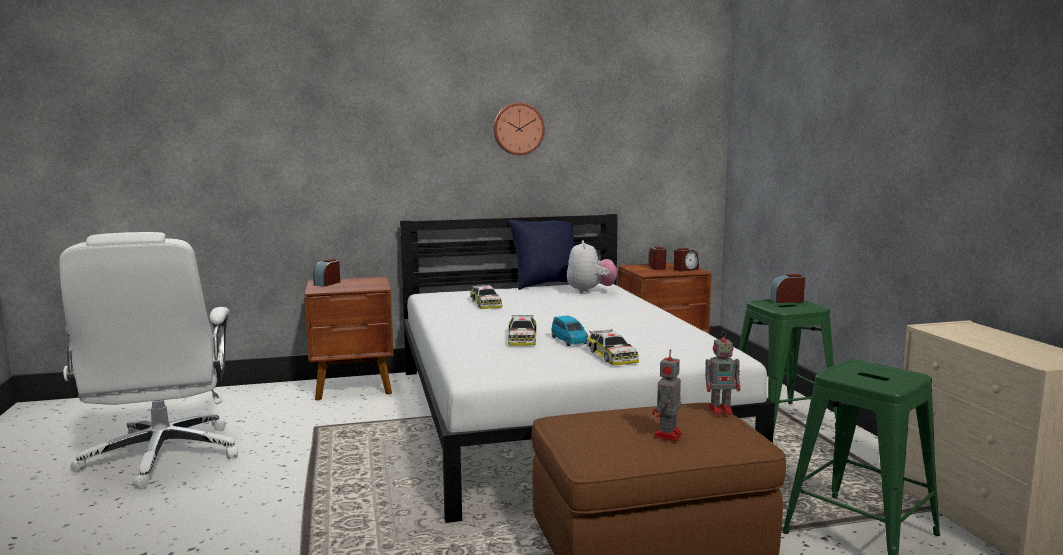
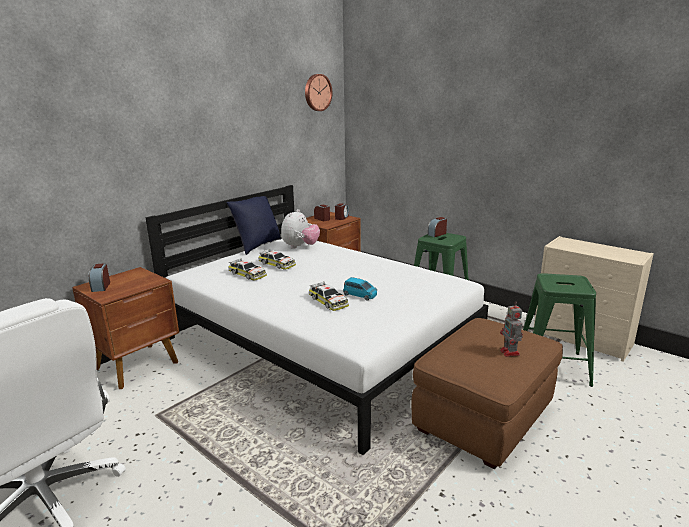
camera: 35 degrees left, 10 degrees up
wall clock [493,103,545,155] -> wall clock moved to [305,74,332,111]
plush toy [567,240,617,294] -> plush toy turned 60 degrees clockwise [281,209,320,249]
toy car [587,329,639,365] -> toy car moved to [258,249,296,270]
toy robot [705,331,740,415] -> none

